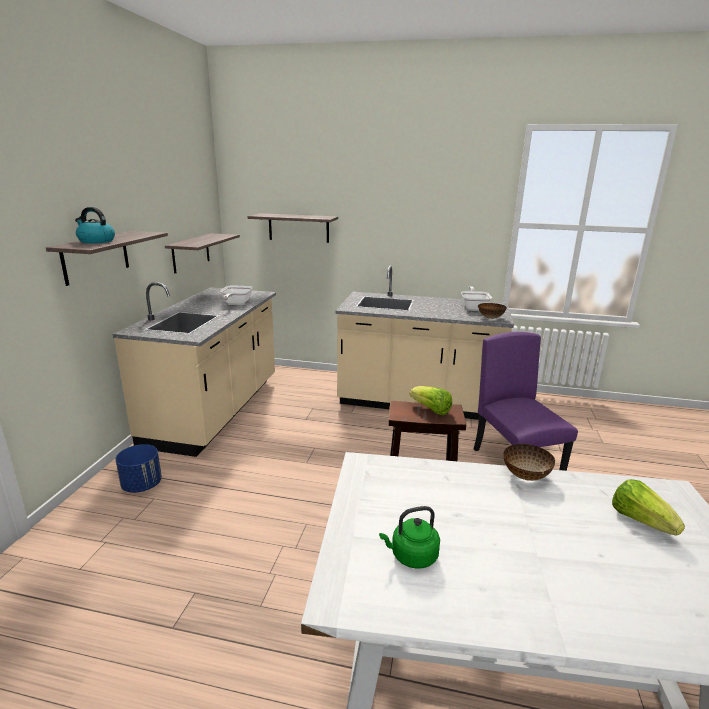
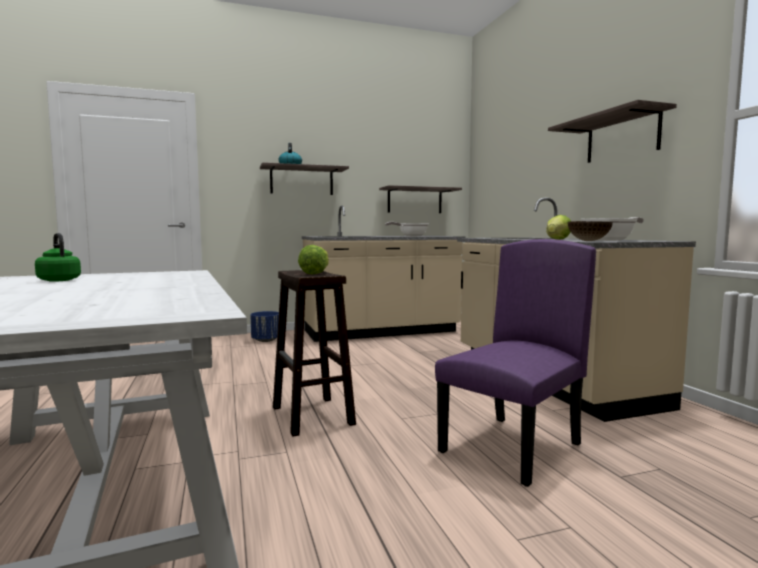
camera: 60 degrees right, 15 degrees down
shelf [247,213,338,243] -> shelf moved to [548,100,677,163]
bowl [503,444,555,481] -> none
lettuce [612,479,685,535] -> lettuce moved to [546,215,571,240]

